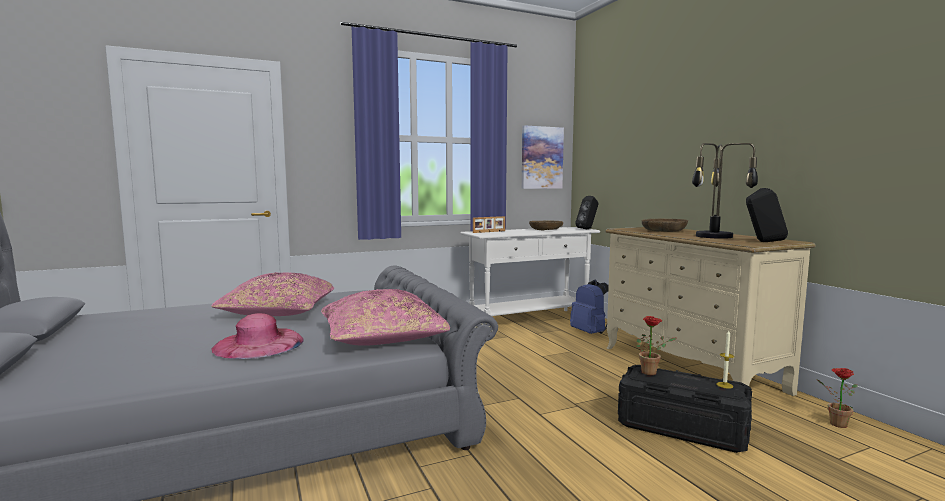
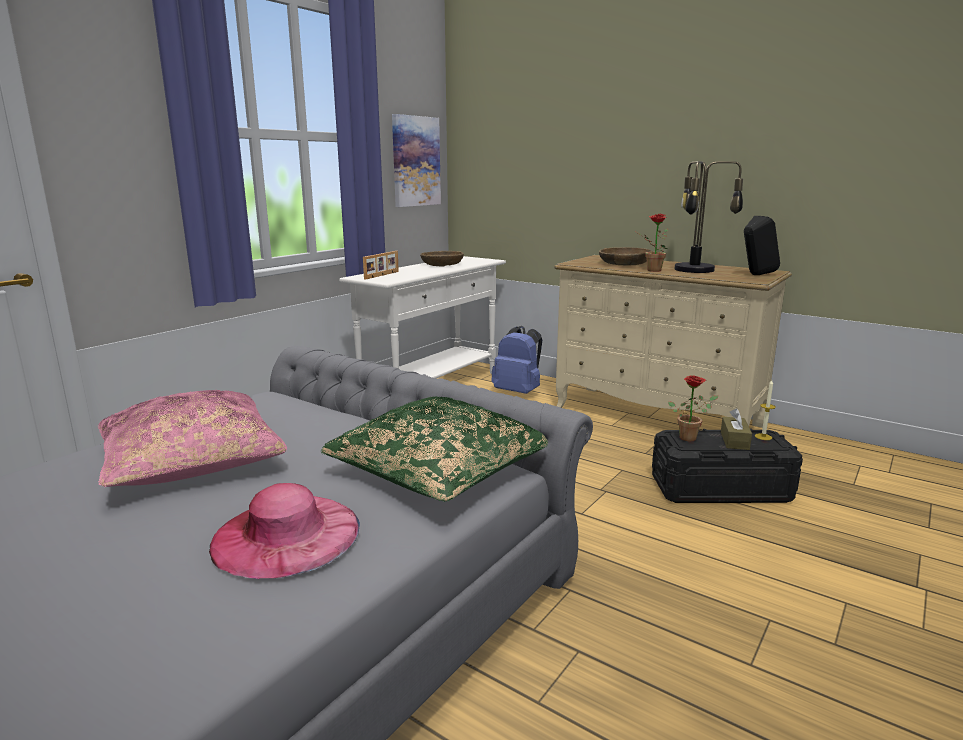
camera: 30 degrees left, 10 degrees up
pink pillow [321,289,450,346] -> green pillow [321,396,548,502]
black speaker [575,196,599,229] -> none
potted plant [817,368,858,428] -> potted plant moved to [636,214,668,272]
none -> brown tissue box [721,408,752,450]

